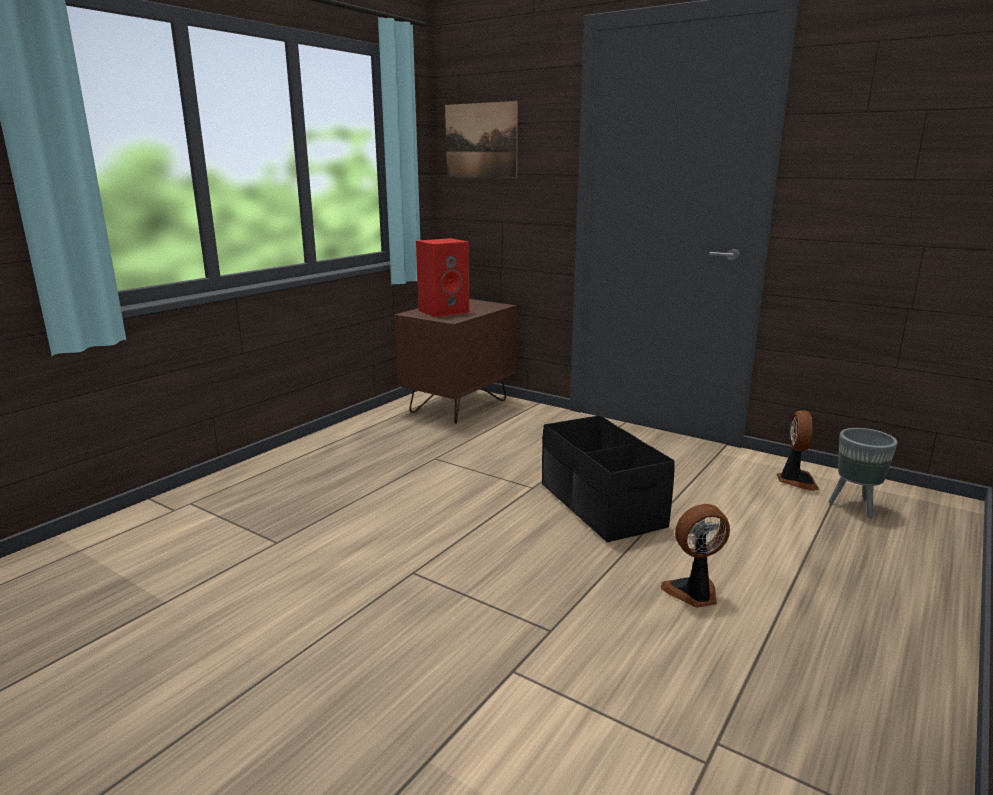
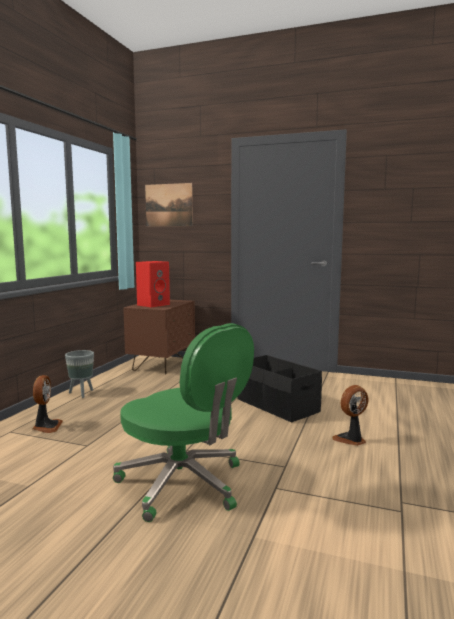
camera: 15 degrees left, 10 degrees down
fan [777,410,819,491] -> fan moved to [32,375,63,433]
grey planter [828,428,898,518] -> grey planter moved to [65,350,94,398]
none -> green office chair [113,323,254,522]

